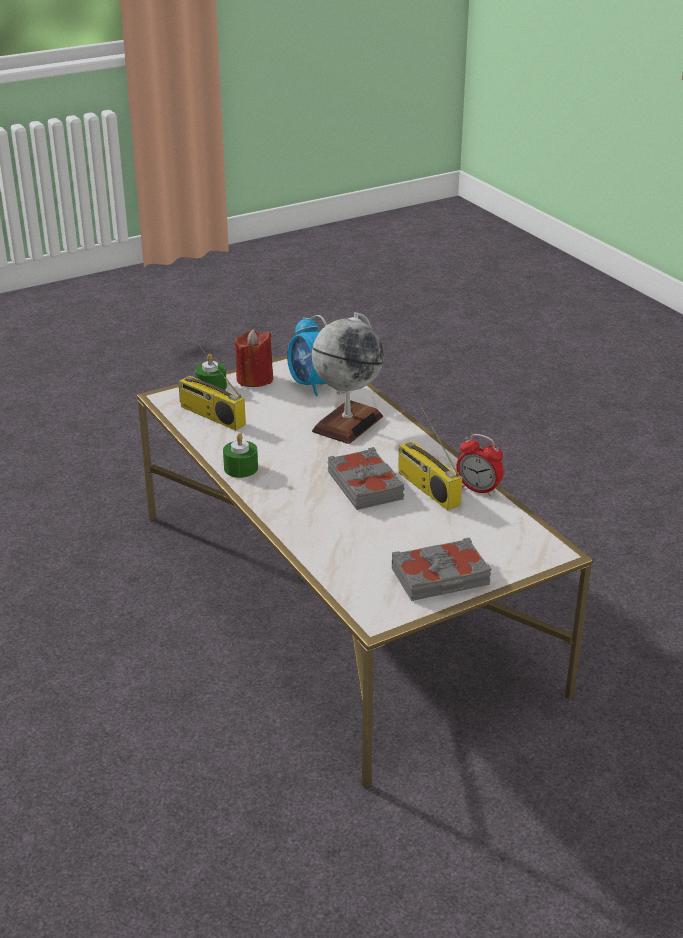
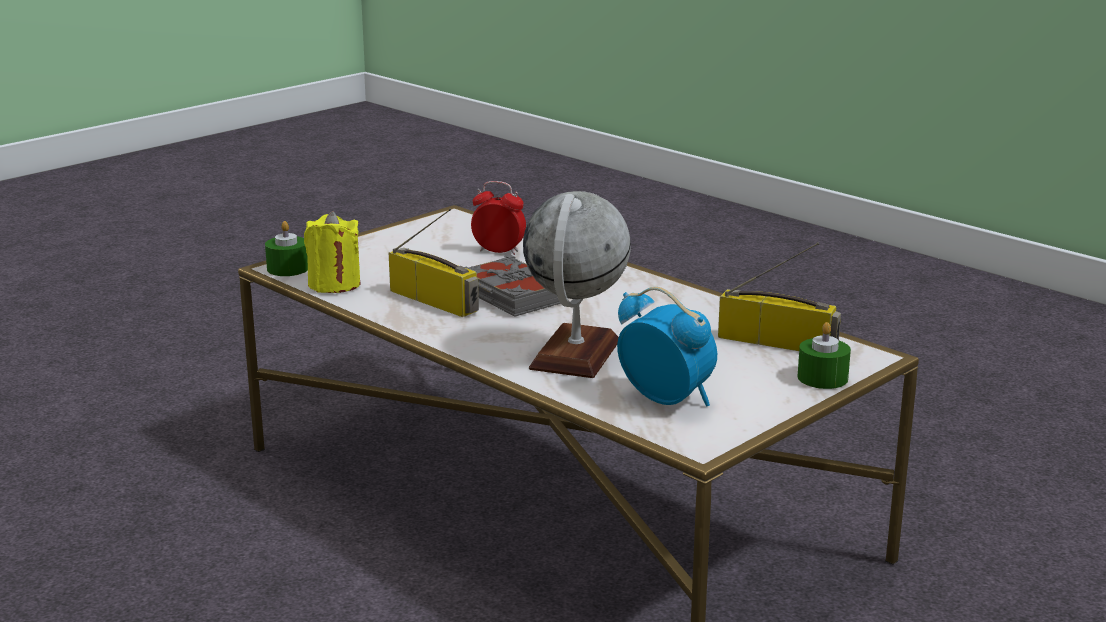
camera: 165 degrees right, 10 degrees down
green candle [223,433,258,478] -> green candle moved to [265,221,308,276]
red candle [235,329,273,387] -> none
grey book [392,537,492,601] -> none
alarm clock [456,434,504,496] -> alarm clock moved to [471,181,526,255]
none -> yellow candle [304,211,360,293]

